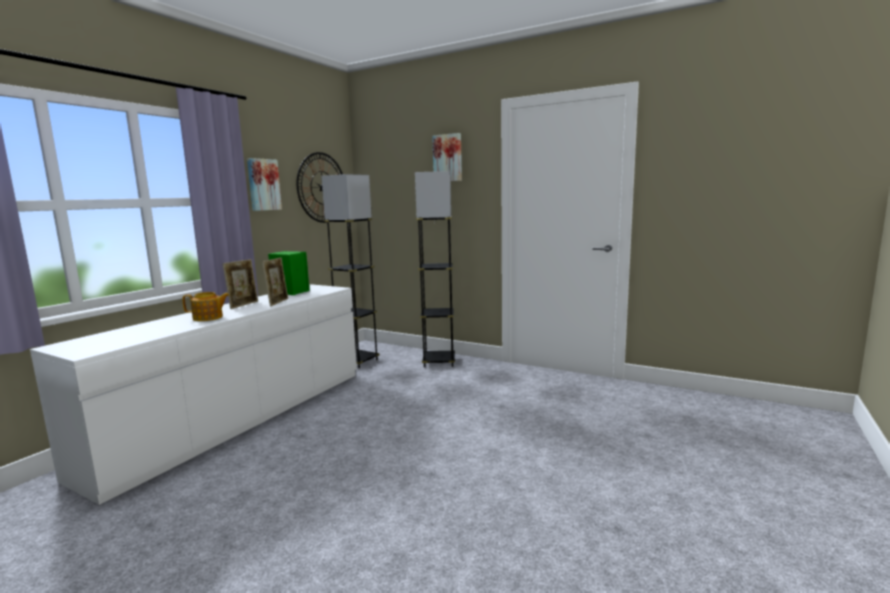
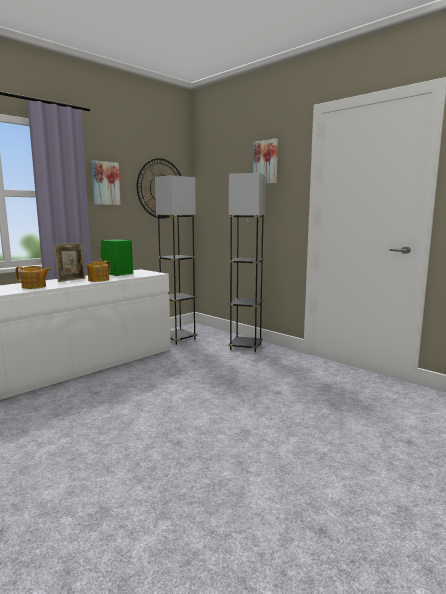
camera: 15 degrees right, 0 degrees up
picture frame [262,258,288,306] -> teapot [85,261,110,282]

